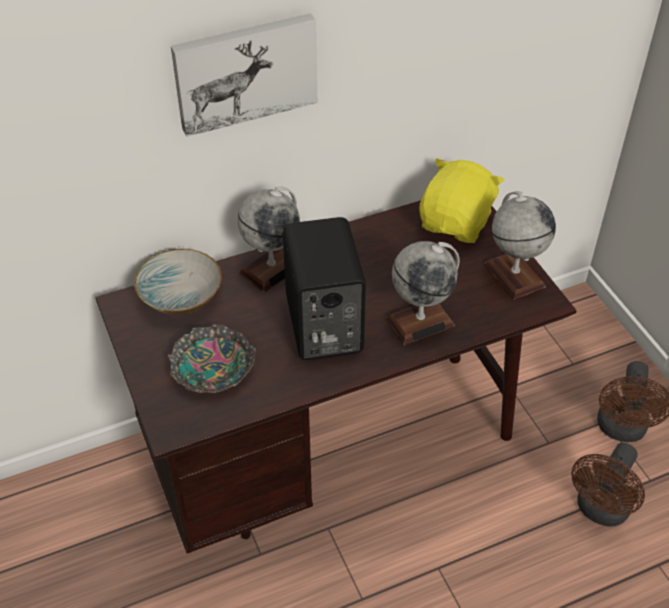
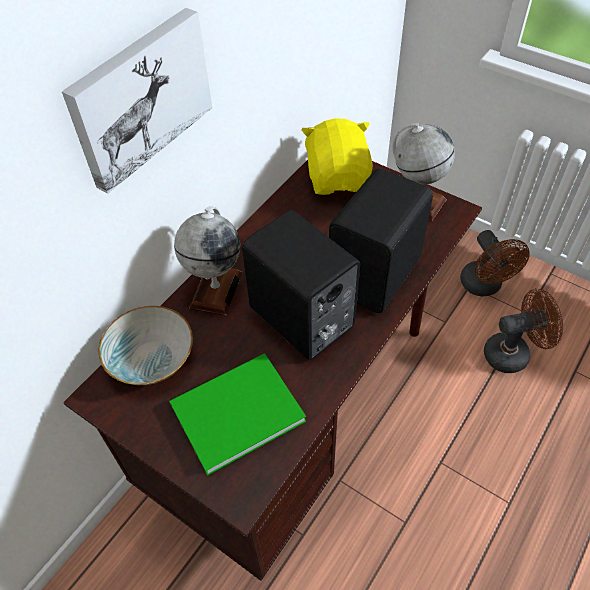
camera: 30 degrees left, 5 degrees up
bowl [168,324,256,393] -> green book [169,353,306,476]
globe [386,241,460,345] -> black speaker [329,168,433,313]
brown fan [571,443,645,527] -> brown fan turned 105 degrees counterclockwise [484,289,563,373]

